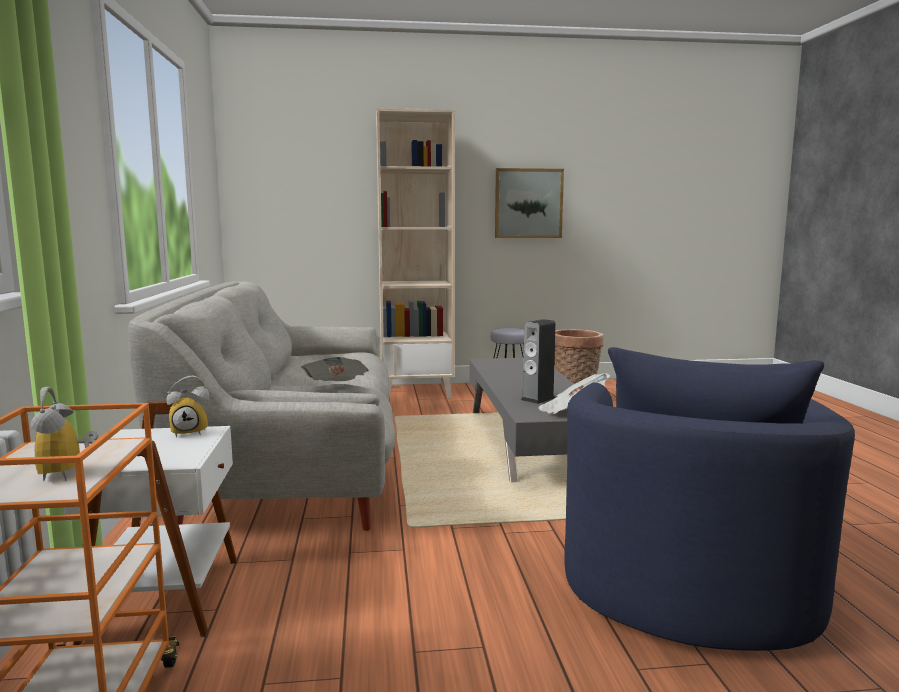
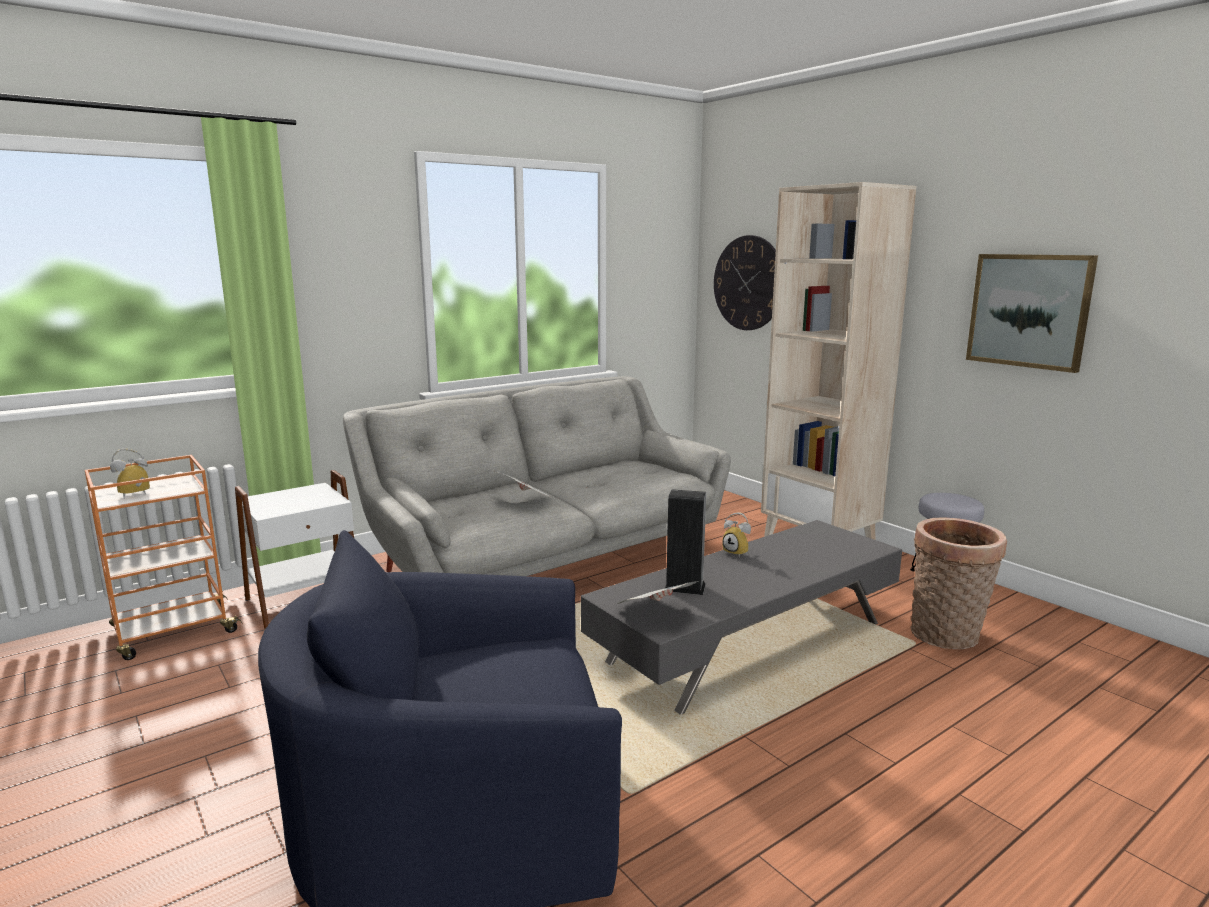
camera: 60 degrees right, 5 degrees up
alarm clock [167,375,210,438] -> alarm clock moved to [722,512,751,557]
none -> wall clock [714,235,776,330]

